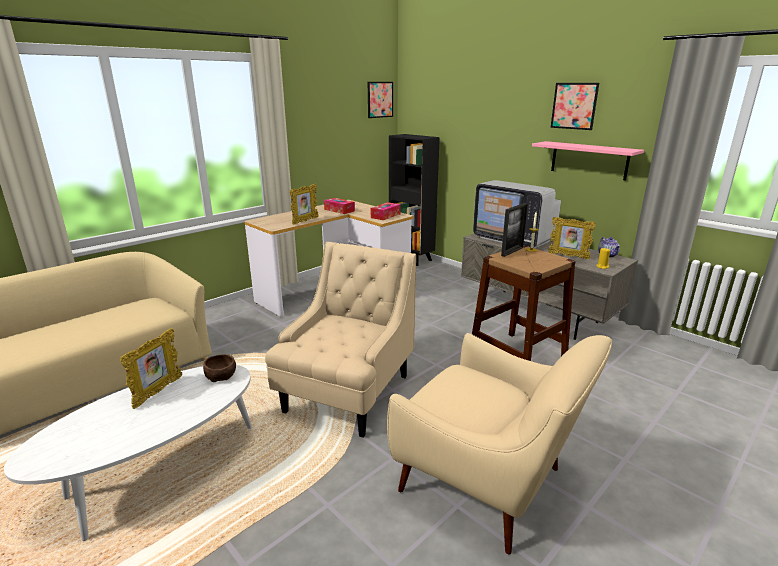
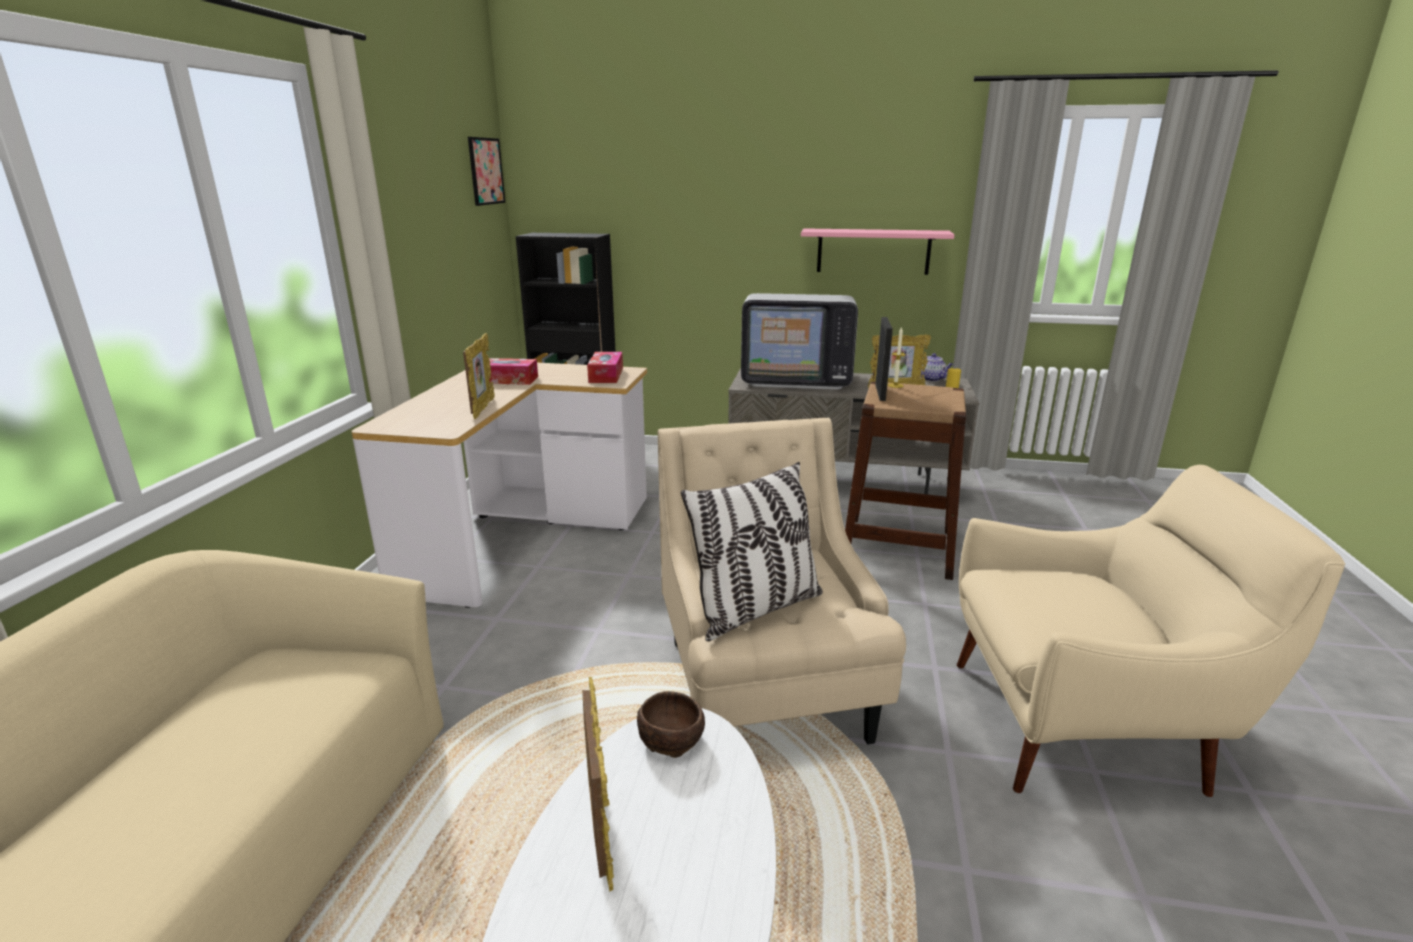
camera: 35 degrees left, 0 degrees up
picture [551,83,599,130] -> none
none -> pillow [681,462,823,641]

